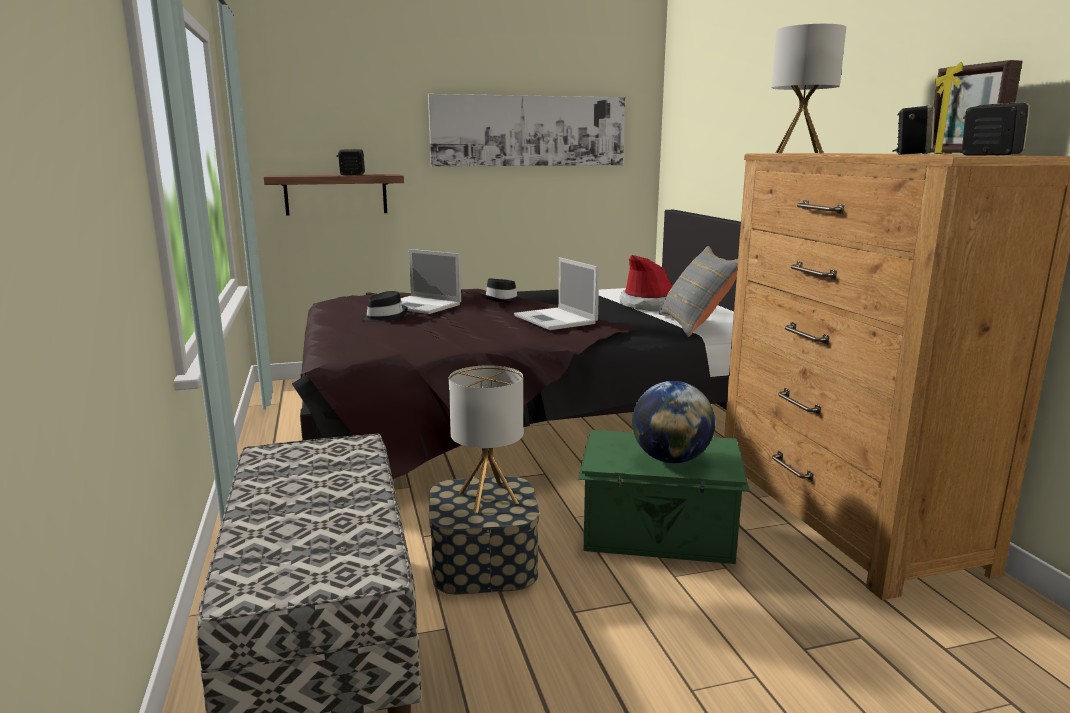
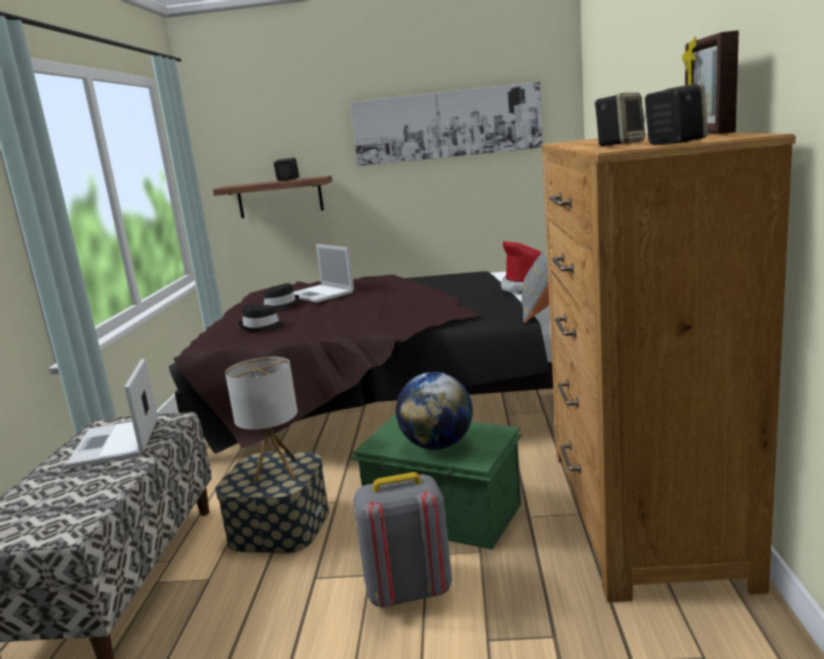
camera: 20 degrees right, 0 degrees up
black hat [482,278,523,302] -> black hat moved to [238,305,285,331]
laptop [514,257,599,330] -> laptop moved to [65,359,158,469]
table lamp [771,24,846,153] -> none
none -> grey backpack [353,472,452,608]

